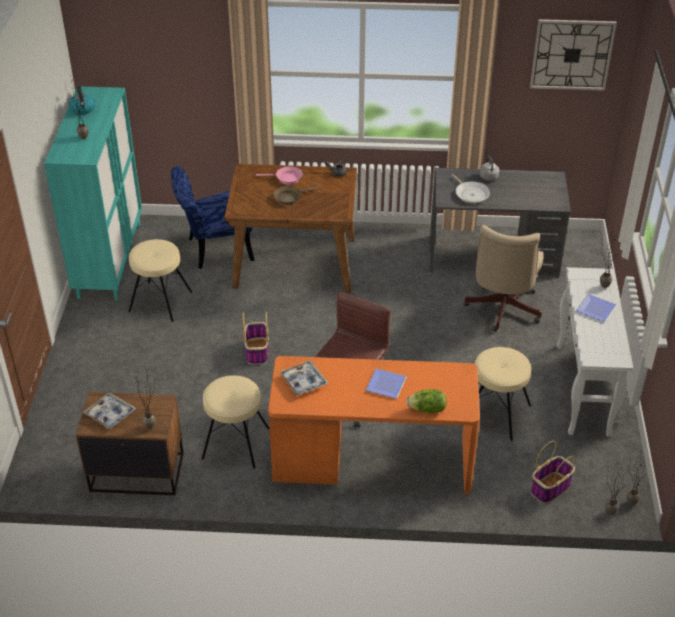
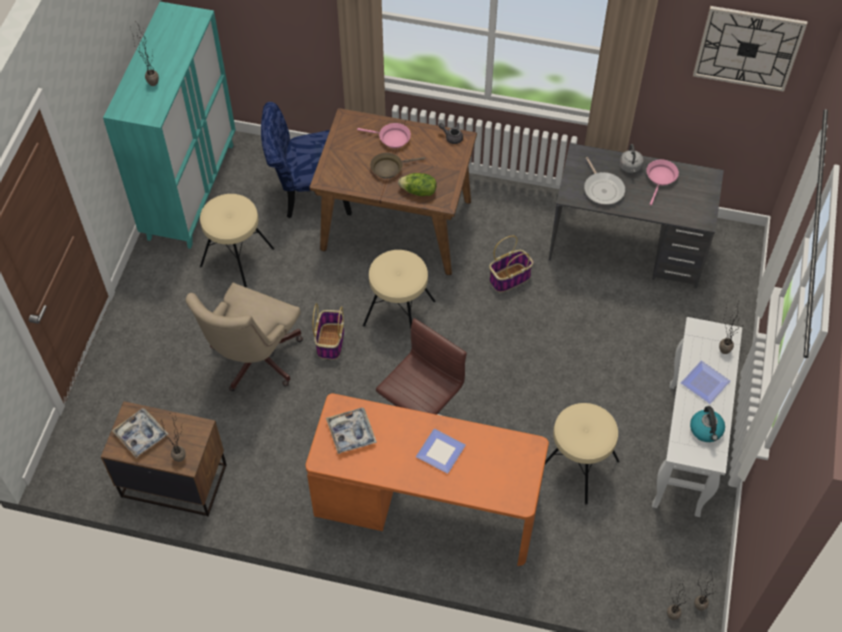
camera: 10 degrees right, 15 degrees up
kettle [69,86,95,115] -> kettle moved to [690,406,725,442]
beige stool [201,375,269,469] -> beige stool moved to [363,250,436,329]
lettuce [406,389,447,413] -> lettuce moved to [398,173,436,196]
beige office chair [463,225,544,331] -> beige office chair moved to [186,282,303,391]
basket [531,441,575,503] -> basket moved to [489,236,533,292]
none -> pink frying pan [646,159,679,205]

